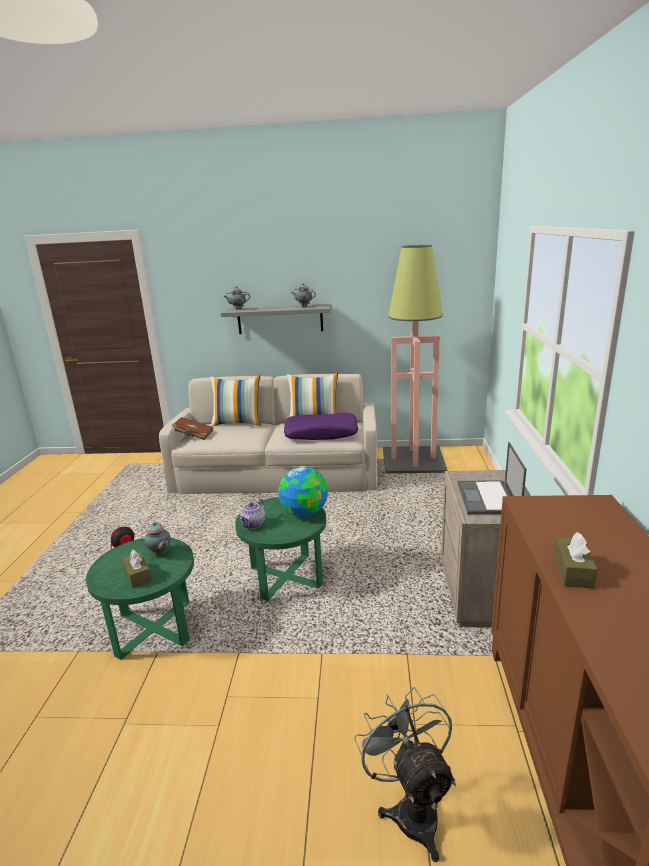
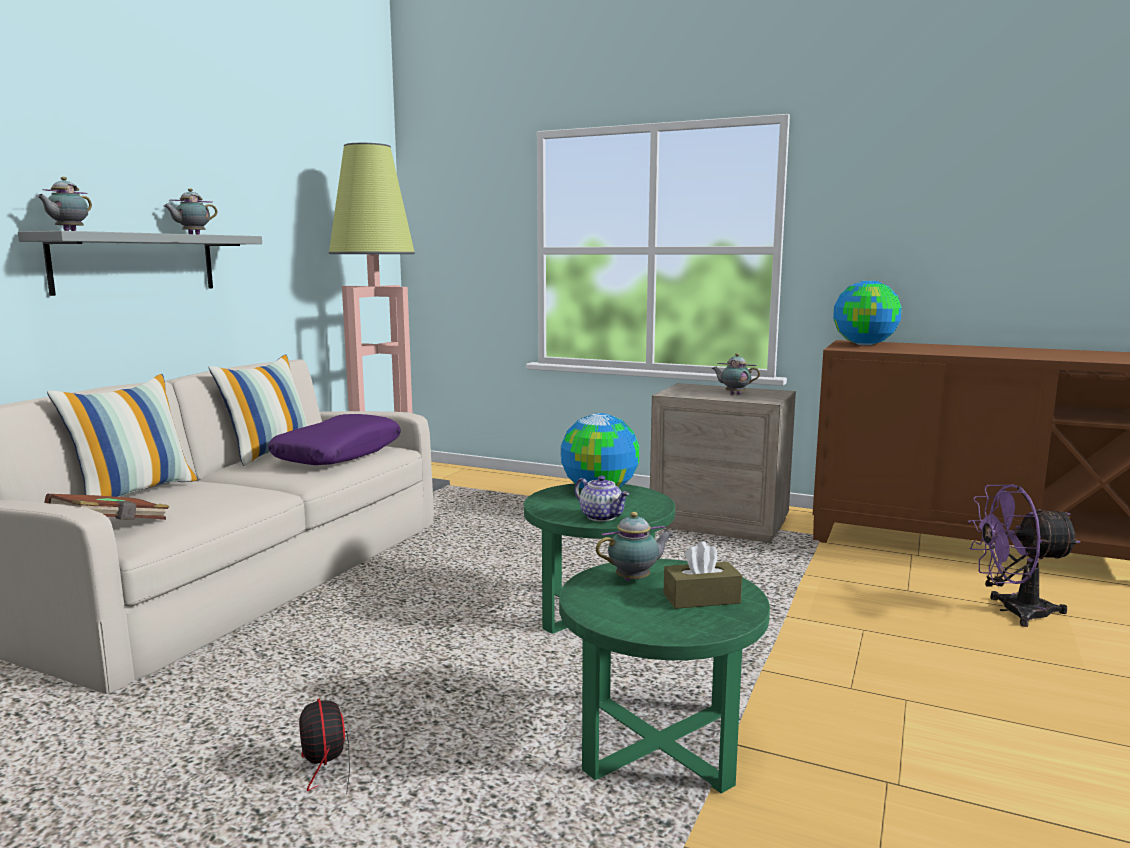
camera: 70 degrees left, 10 degrees down
grey fan [354,687,456,862] -> purple fan [968,484,1080,627]
laptop [457,442,527,515] -> teapot [711,353,760,395]
brown tissue box [554,532,597,589] -> none
none -> globe [833,281,902,345]

